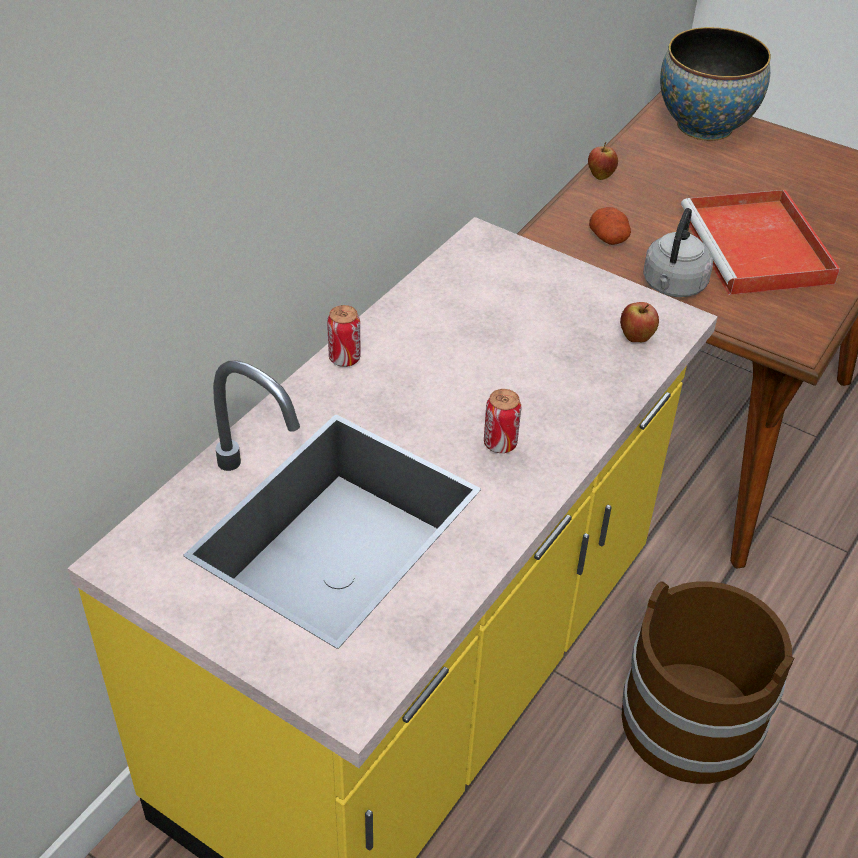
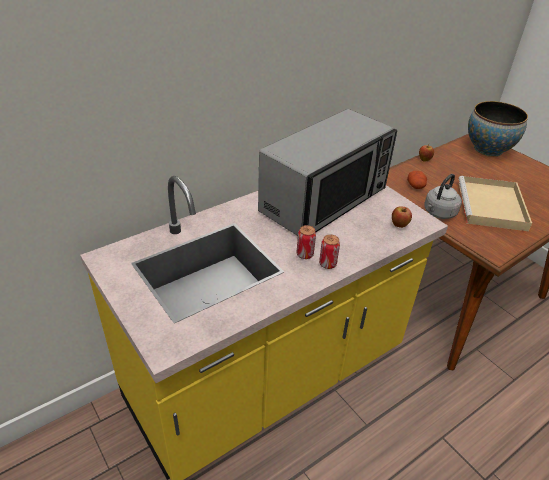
camera: 20 degrees right, 5 degrees down
can [327,305,361,367] -> can moved to [319,235,340,269]
brown bucket [622,581,794,784] -> none
red tray [681,190,840,295] -> beige tray [459,176,532,231]
none -> microwave [258,109,397,236]

